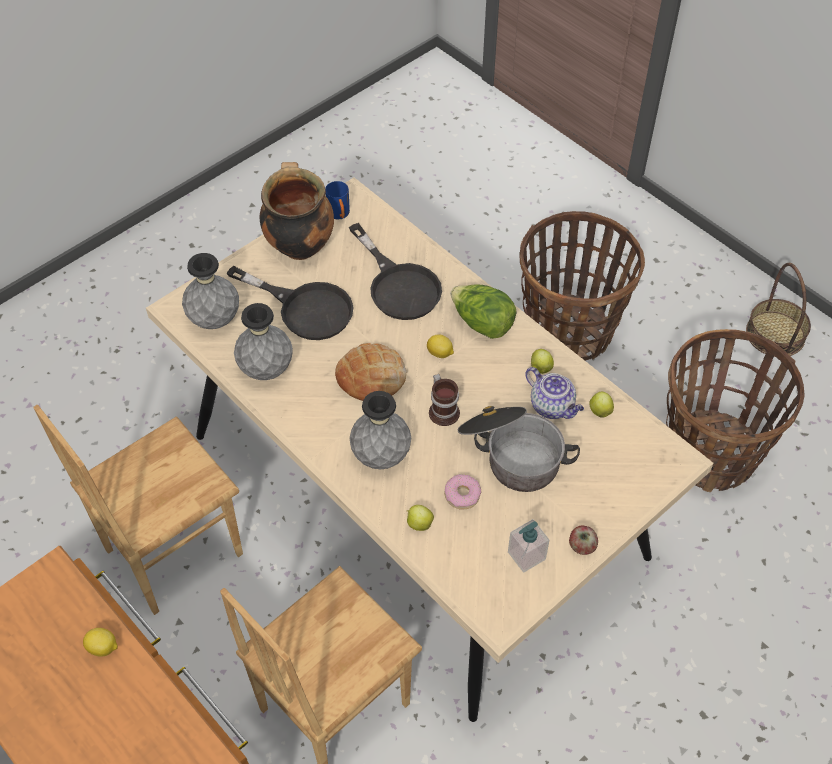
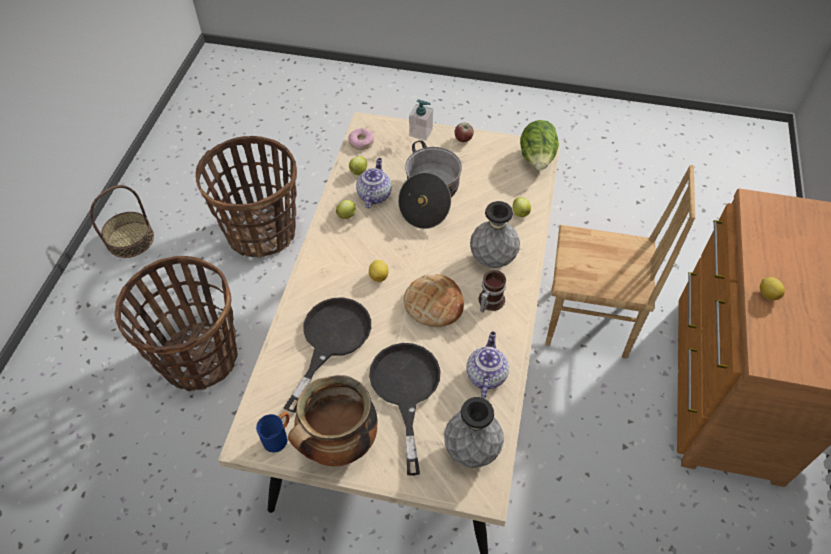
camera: 125 degrees left, 0 degrees up
brown chair [33,405,243,615] -> none
grey vase [234,303,293,380] -> teapot [466,331,509,398]
mug [429,374,460,426] -> mug moved to [479,270,506,312]
donut [444,474,481,510] -> donut moved to [348,128,374,150]
lettuce [450,285,516,339] -> lettuce moved to [520,120,559,170]
soap dispenser [508,519,549,573] -> soap dispenser moved to [409,99,433,141]

